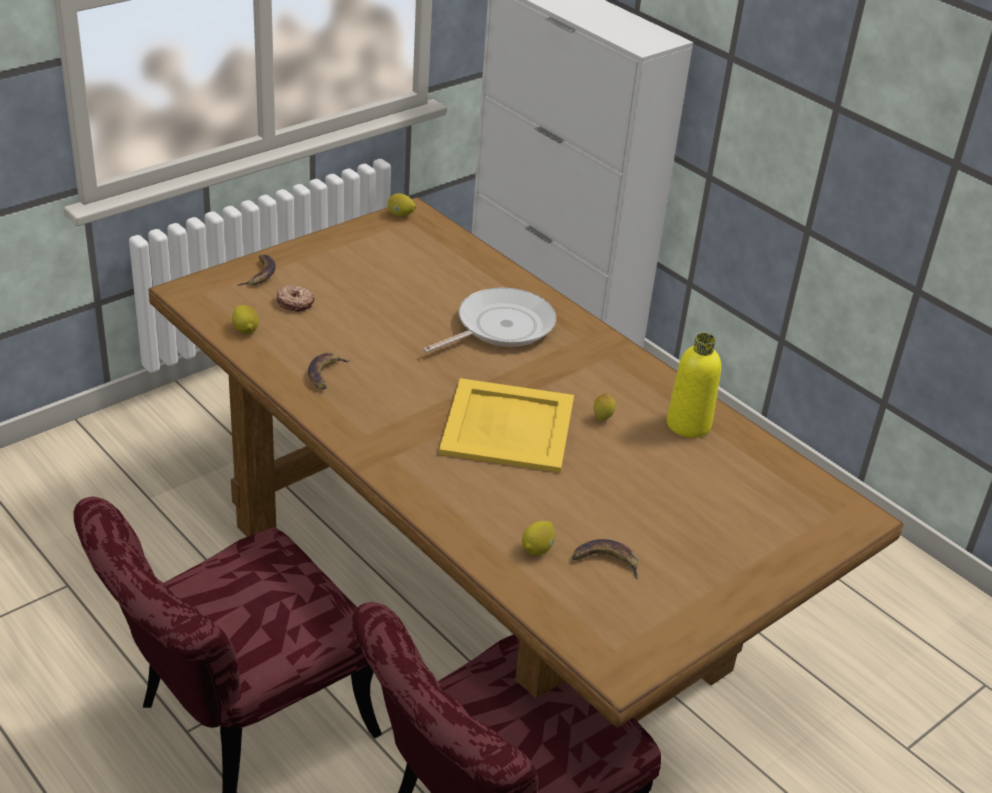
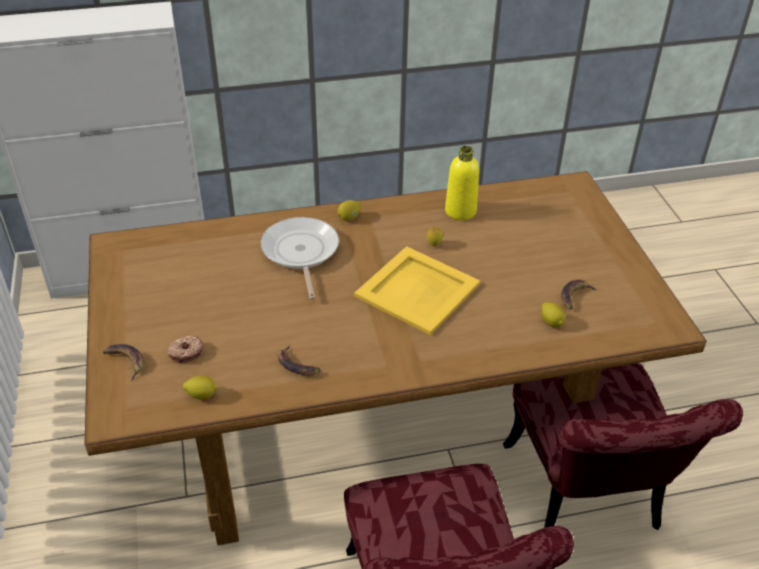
camera: 60 degrees left, 5 degrees up
lemon [388,193,416,217] -> lemon moved to [338,200,361,221]

